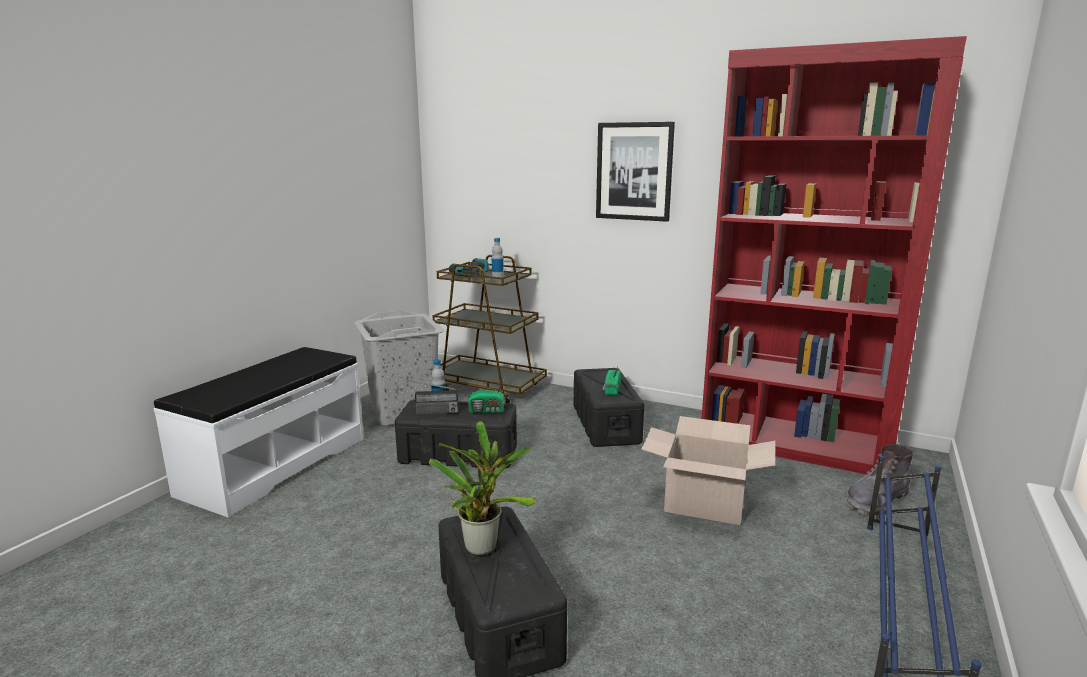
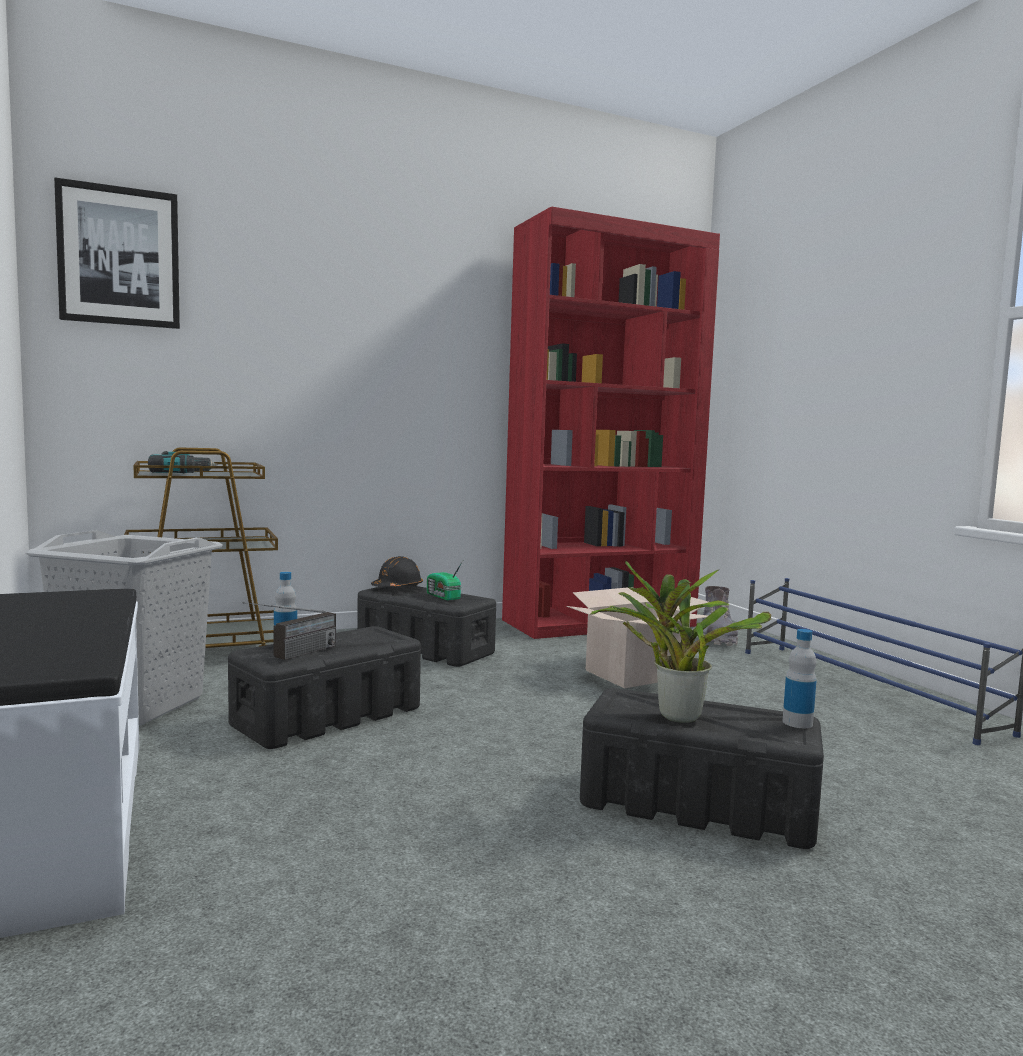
camera: 50 degrees left, 10 degrees down
radio [468,376,506,413] -> none
bottle [492,238,504,277] -> bottle moved to [783,629,817,728]
picture [596,122,675,222] -> picture moved to [54,177,180,329]
none -> black hard hat [371,556,423,588]

